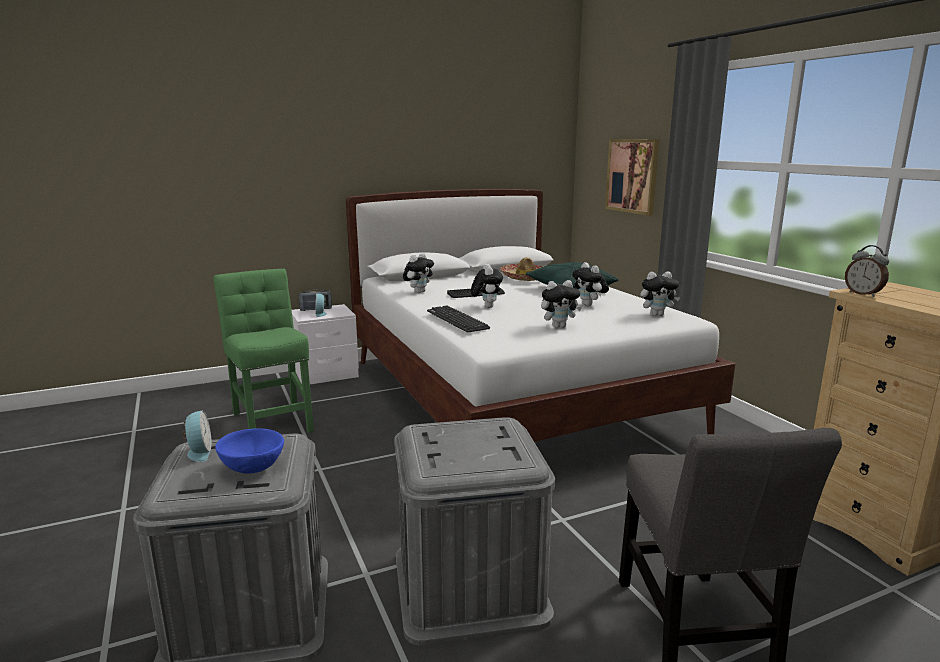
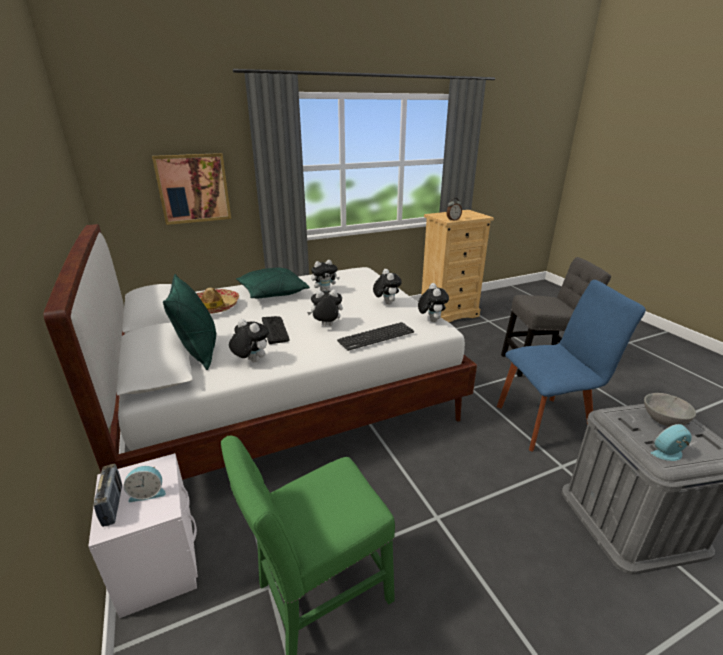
camera: 90 degrees left, 10 degrees up
blue bowl [215,428,284,474] -> grey bowl [644,393,696,427]
grey storage box [394,417,555,646] -> blue chair [497,280,646,452]
plush toy [640,271,680,316] -> plush toy moved to [418,283,449,322]
none -> green pillow [163,274,217,370]

